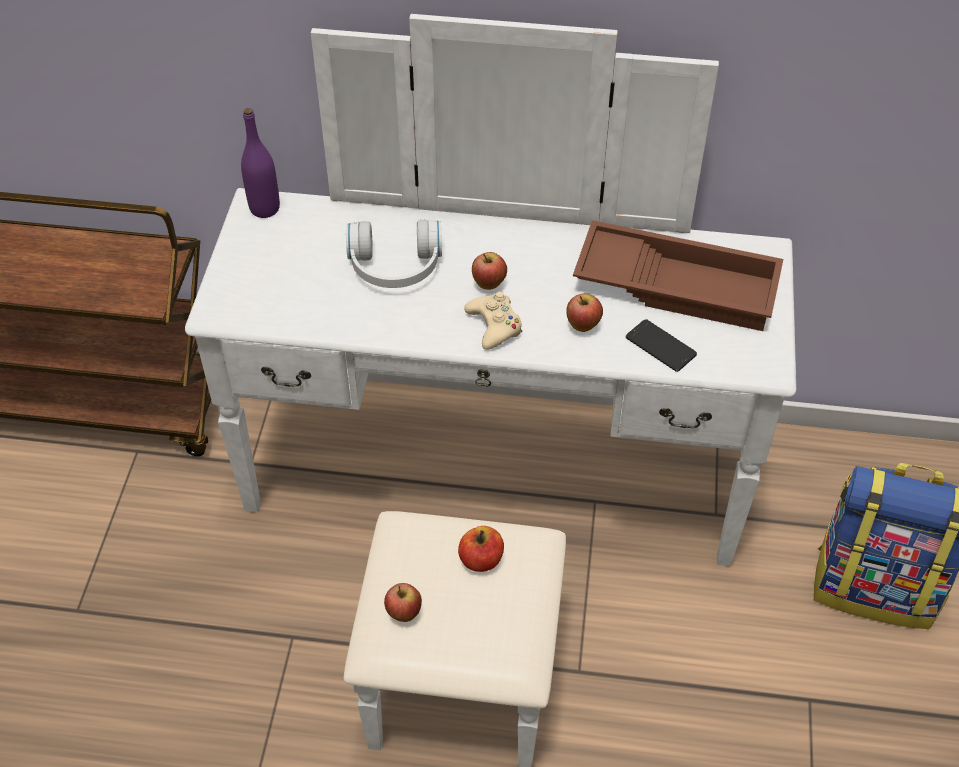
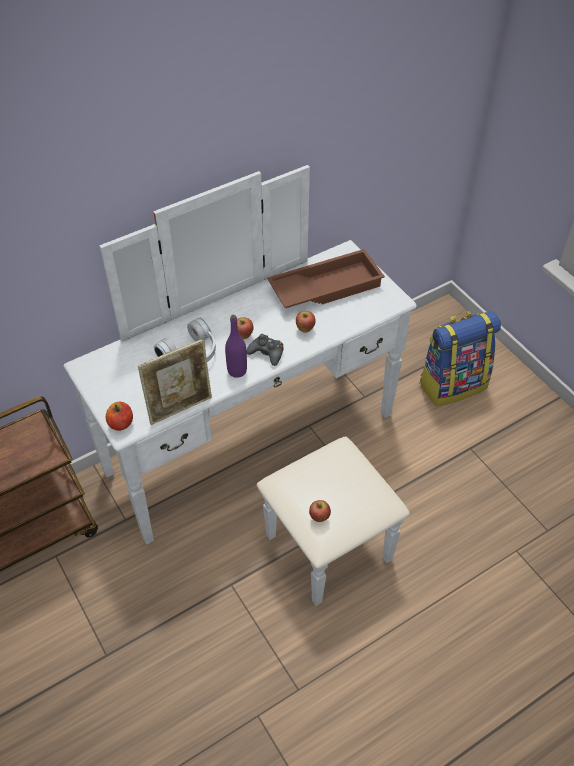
camera: 40 degrees left, 0 degrees up
purple bottle [241,108,280,218] -> purple bottle moved to [225,315,247,378]
apple [458,526,504,572] -> apple moved to [106,402,133,431]
beige game controller [464,291,522,350] -> black game controller [246,334,284,366]
phone [626,319,697,372] -> none
none -> picture frame [138,339,212,425]

